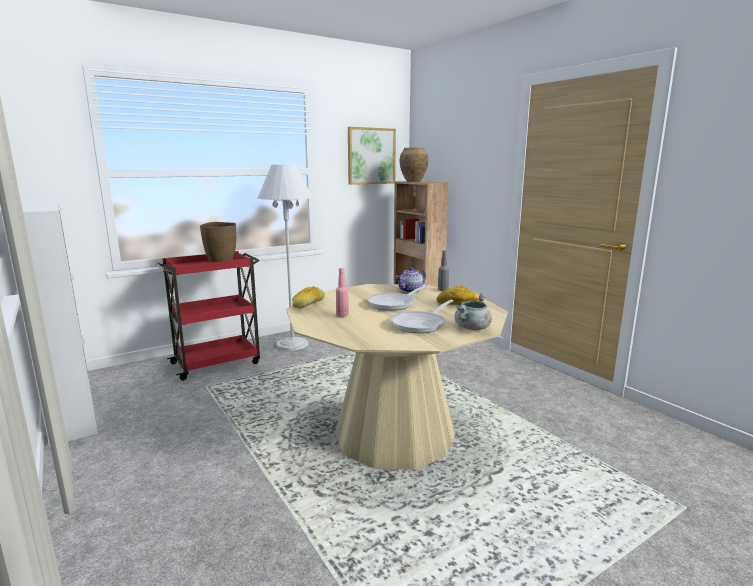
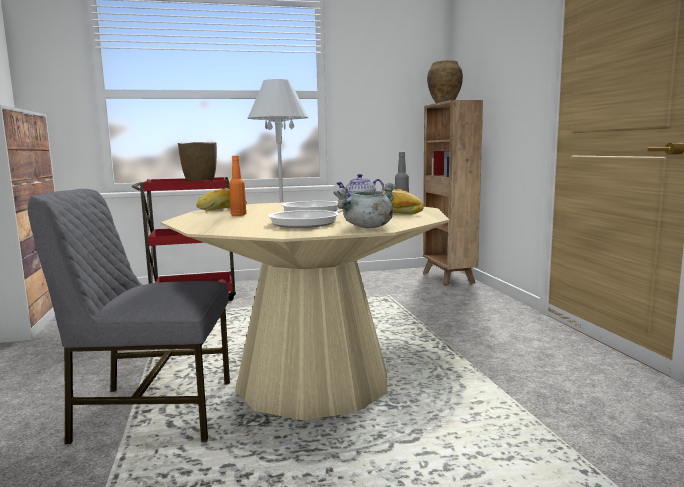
camera: 20 degrees right, 5 degrees down
pink bottle [336,268,349,317] -> orange bottle [229,156,247,216]
picture [348,127,396,185] -> none
none -> grey chair [27,189,230,444]

